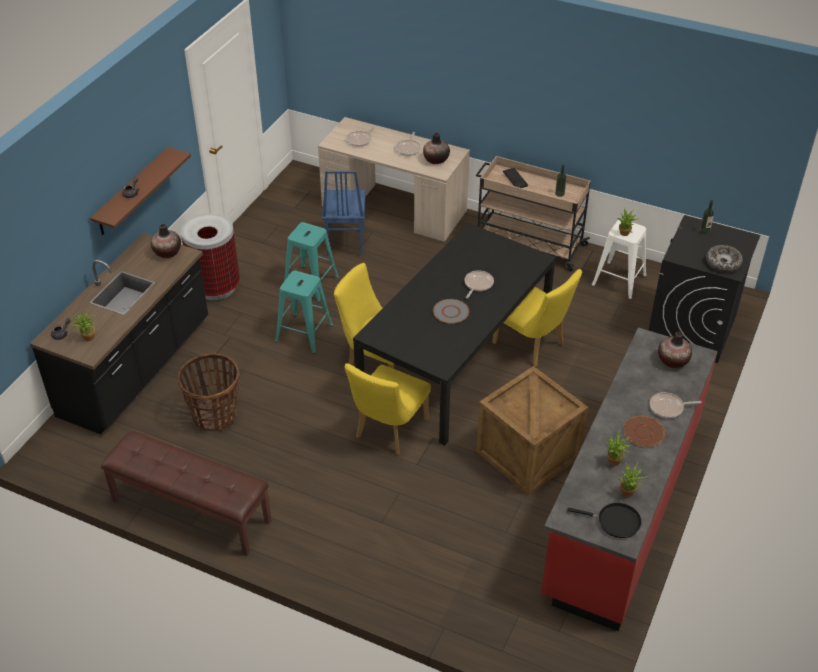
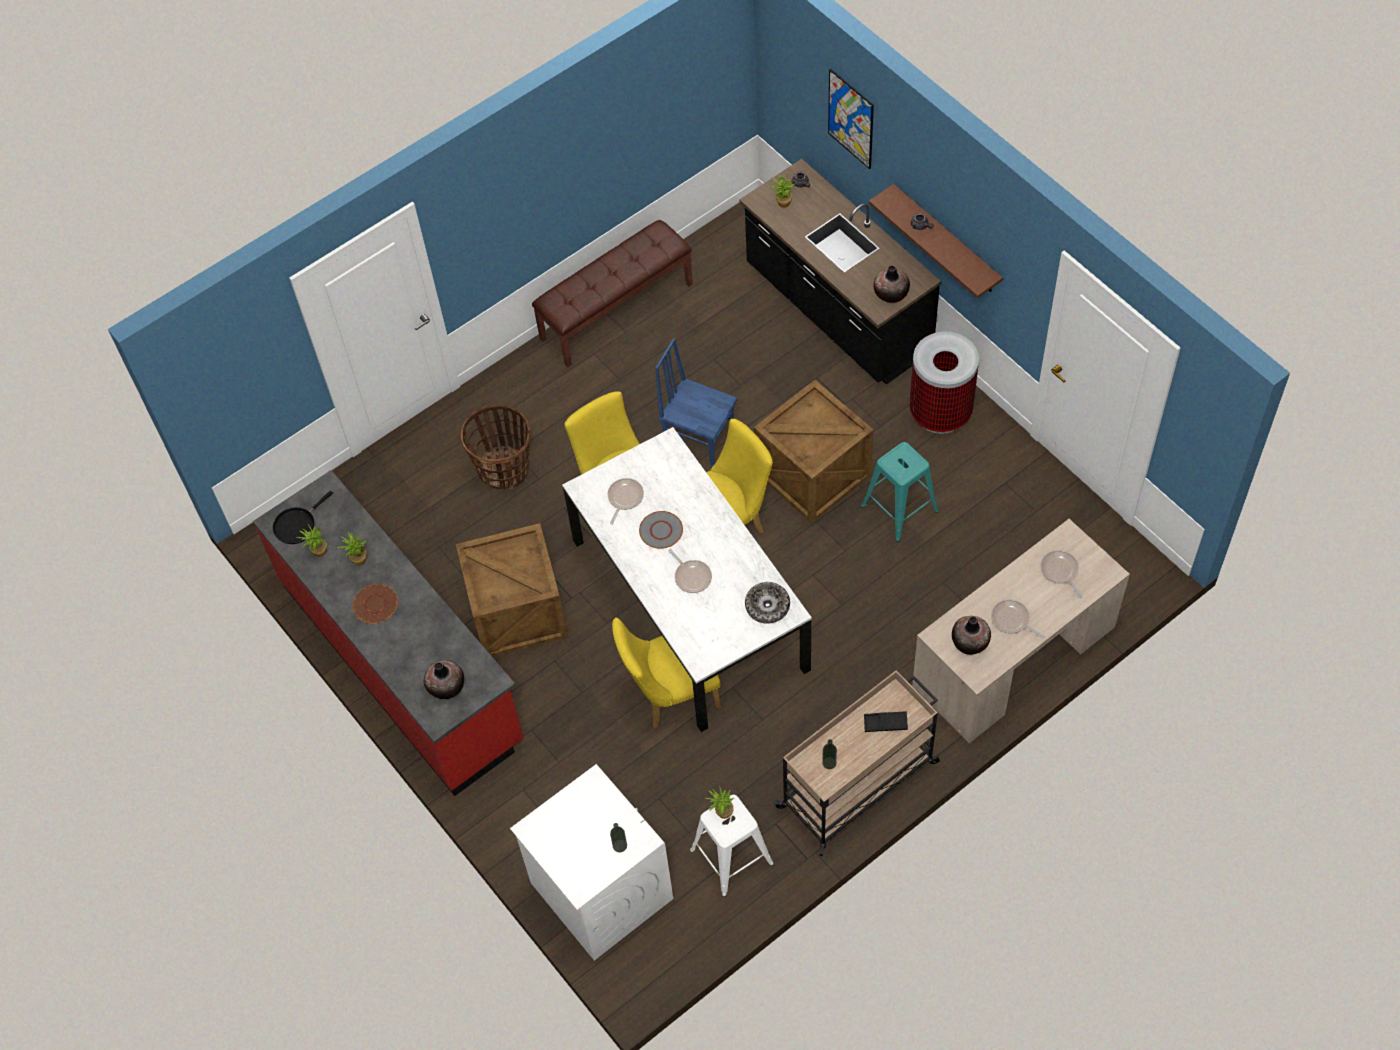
camera: 120 degrees right, 15 degrees up
basket [178,353,240,432] -> basket moved to [461,405,530,490]
turquoise stool [275,271,334,354] -> crate [754,380,873,523]
blue chair [322,171,366,256] -> blue chair moved to [655,338,738,468]
black dining table [353,223,556,446] -> white dining table [562,427,812,733]
black washing machine [649,215,760,363] -> white washing machine [510,764,673,961]
frying pan [650,392,702,418] -> frying pan moved to [608,478,644,524]
bowl [706,245,743,272] -> bowl moved to [745,582,790,624]
none -> picture [828,69,874,169]

